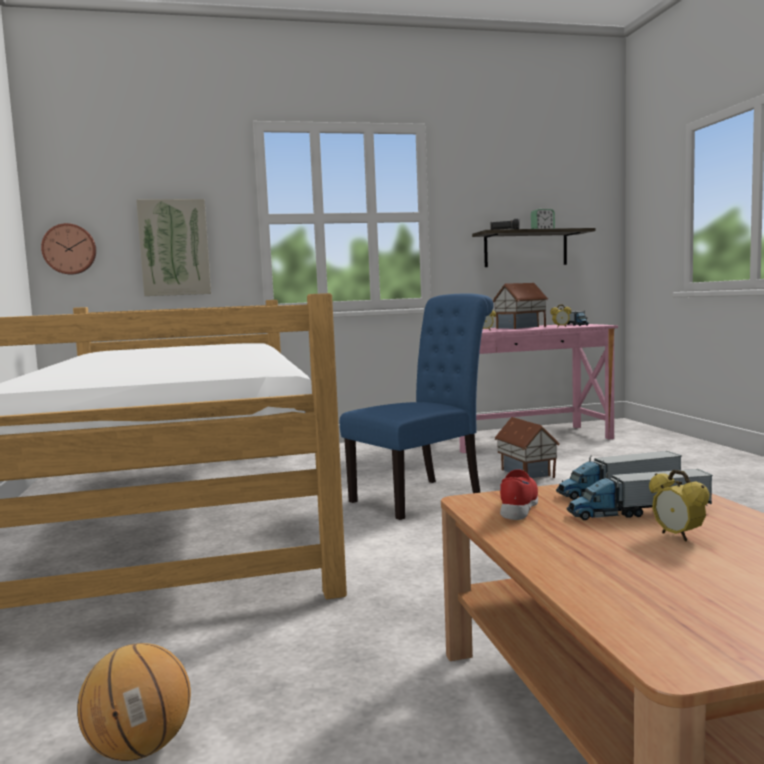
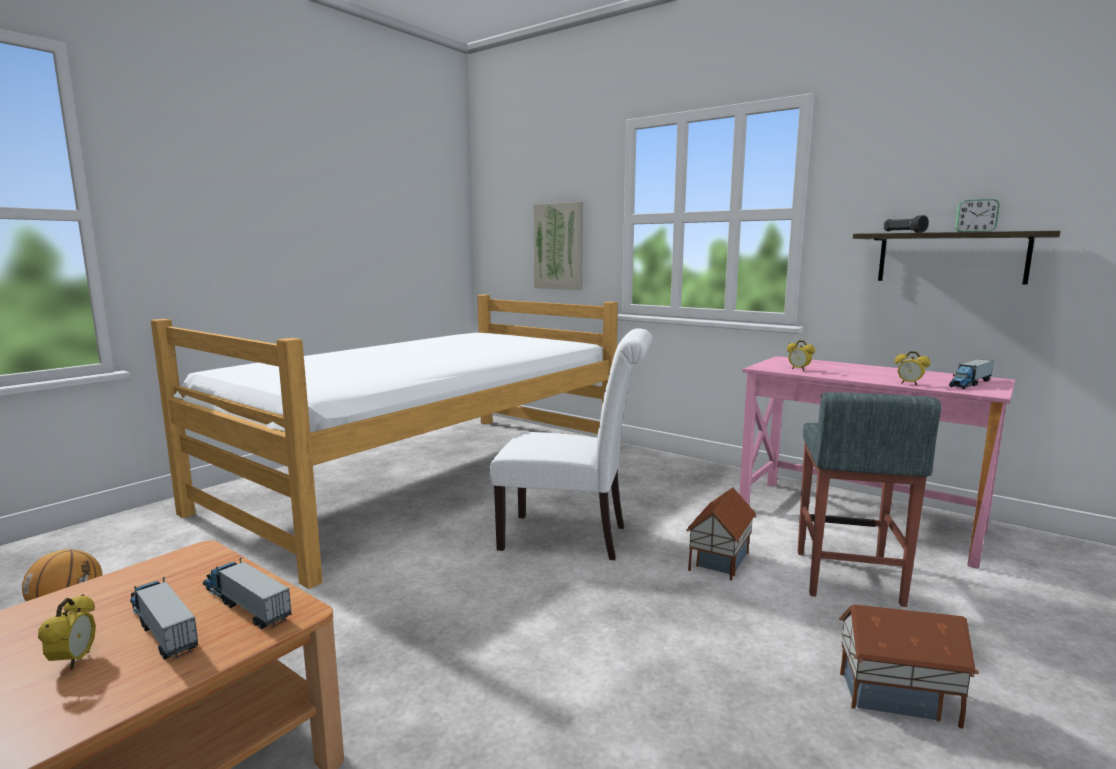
camera: 50 degrees right, 5 degrees up
wall clock [41,223,96,275] -> none
blue chair [340,293,494,520] -> white chair [490,328,653,560]
toy house [493,283,548,329] -> toy house moved to [839,605,979,729]
red shoe [500,469,538,520] -> none
alarm clock [649,470,710,542] -> alarm clock turned 150 degrees clockwise [38,595,96,670]
none -> grey stool [797,392,941,607]

